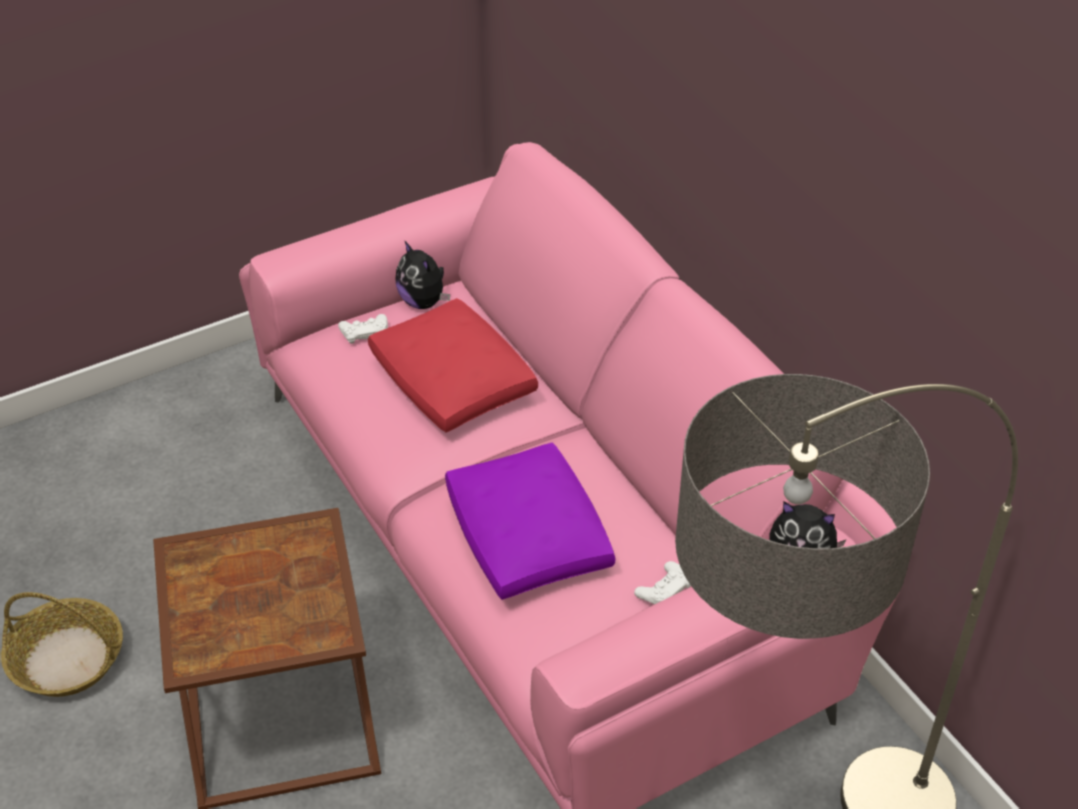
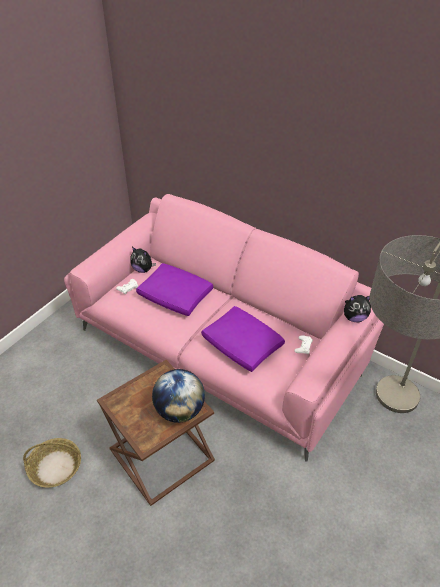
camera: 25 degrees left, 0 degrees up
red pillow [368,298,538,432] -> purple pillow [136,263,213,316]
none -> globe [152,369,205,423]

